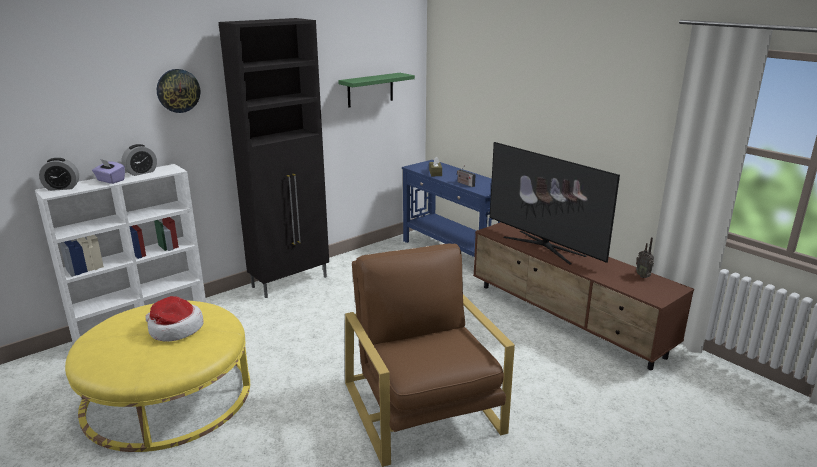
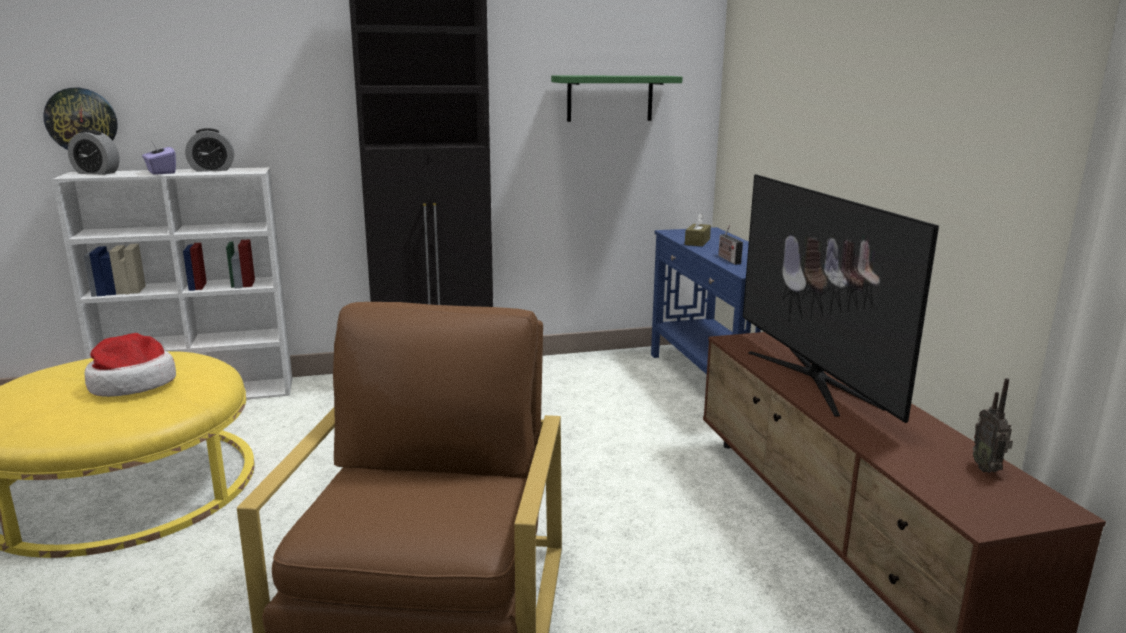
camera: 25 degrees right, 5 degrees down
wall clock [157,69,200,113] -> wall clock moved to [43,88,118,150]

